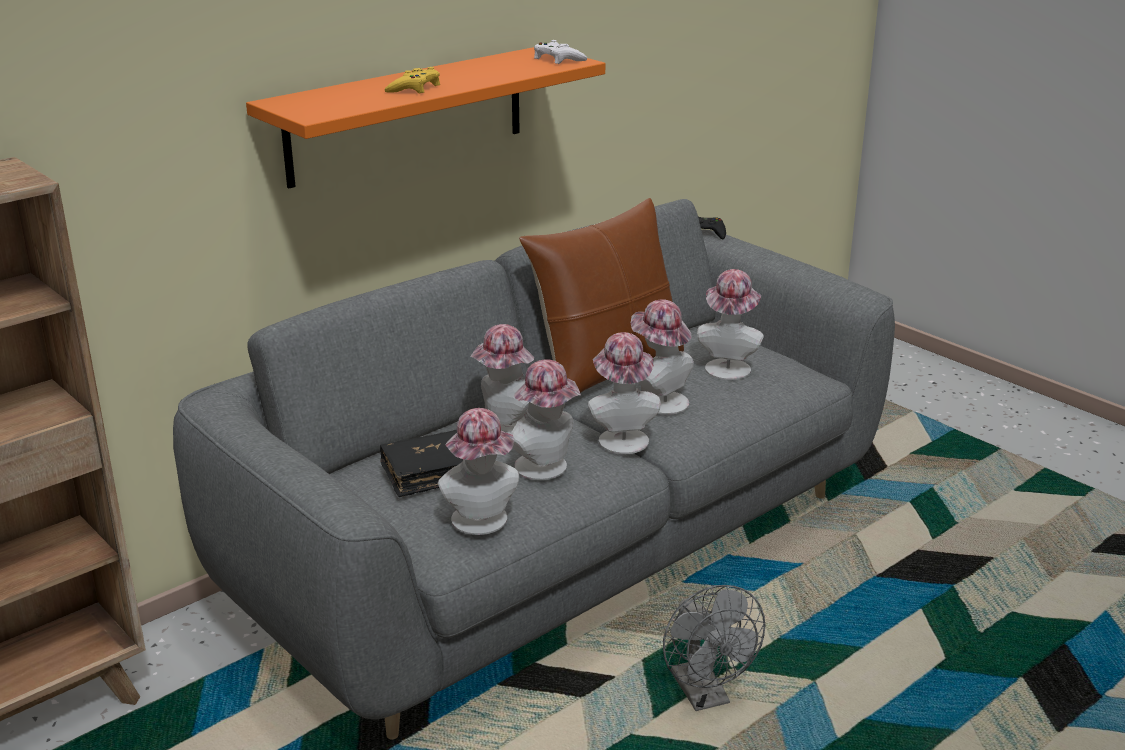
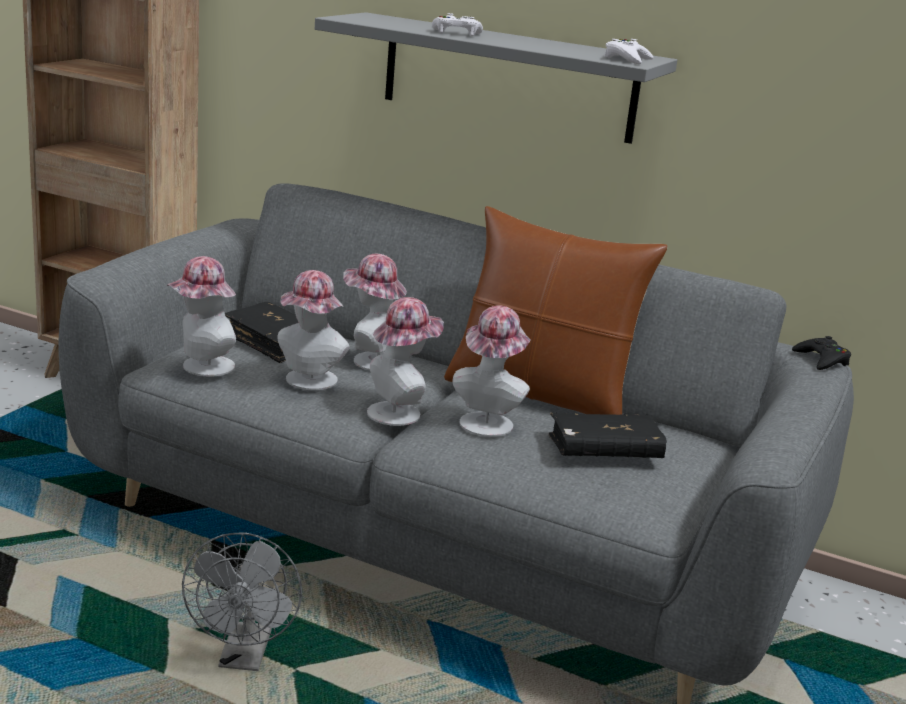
camera: 65 degrees right, 5 degrees down
orange shelf [246,47,605,188] -> grey shelf [315,12,677,144]
yellow game controller [385,67,440,94] -> white game controller [432,13,483,36]
grey fan [663,585,765,711] -> grey fan turned 45 degrees counterclockwise [182,532,302,671]
hat [697,269,764,380] -> black book [549,412,667,458]

